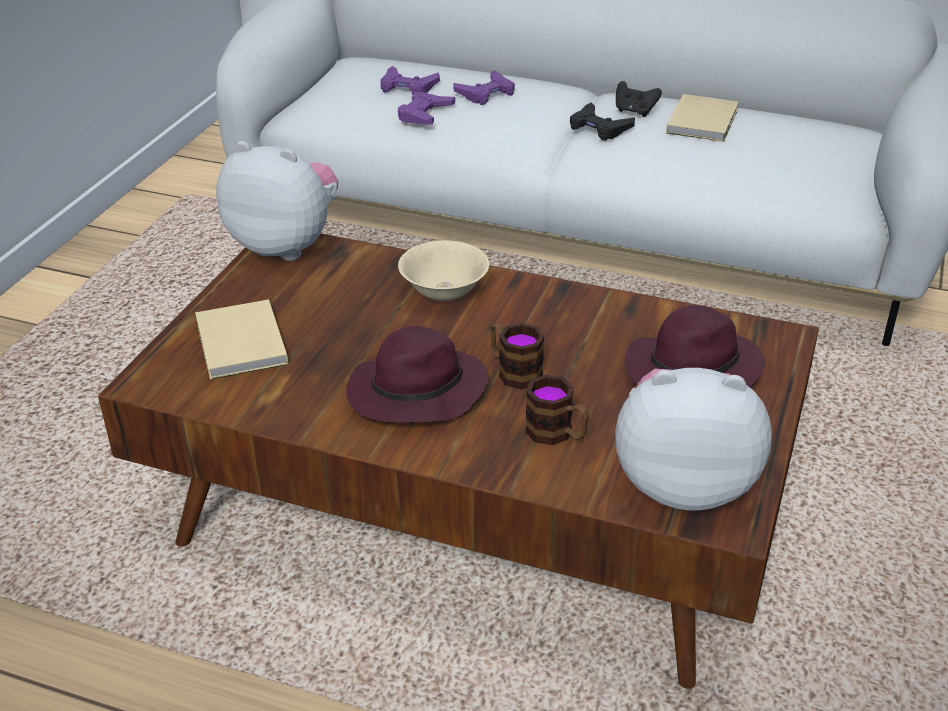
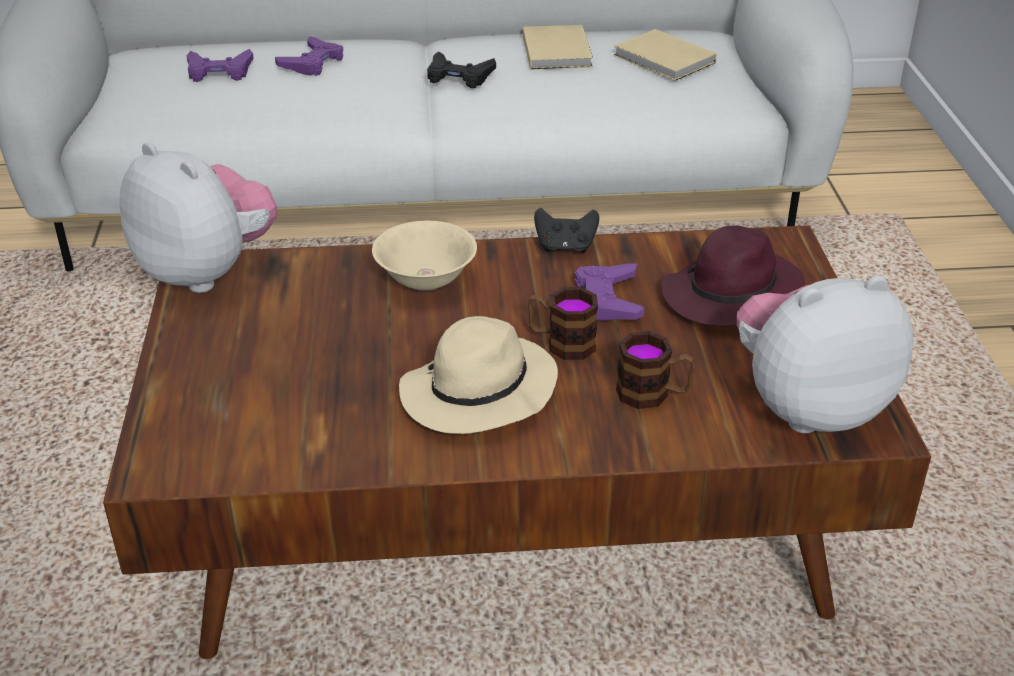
camera: 25 degrees left, 0 degrees up
beige book [195,299,288,380] -> beige book moved to [614,29,717,81]
plush toy [216,141,338,261] -> plush toy turned 45 degrees clockwise [119,142,278,293]
purple hat [346,326,488,423] -> beige hat [399,316,558,434]
purple game controller [398,92,455,125] -> purple game controller moved to [575,263,644,321]
black game controller [616,81,662,117] -> black game controller moved to [534,208,599,253]

